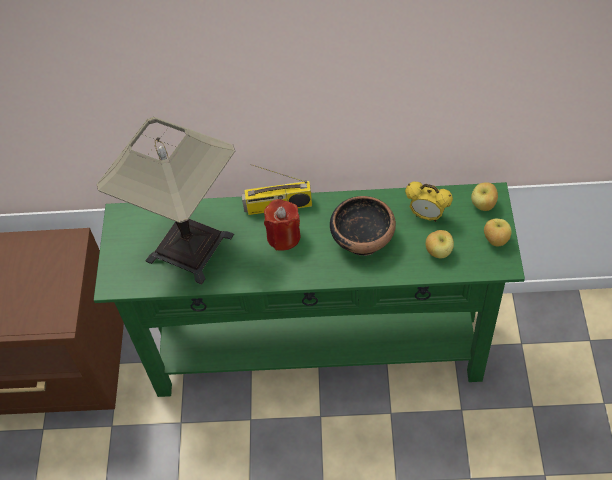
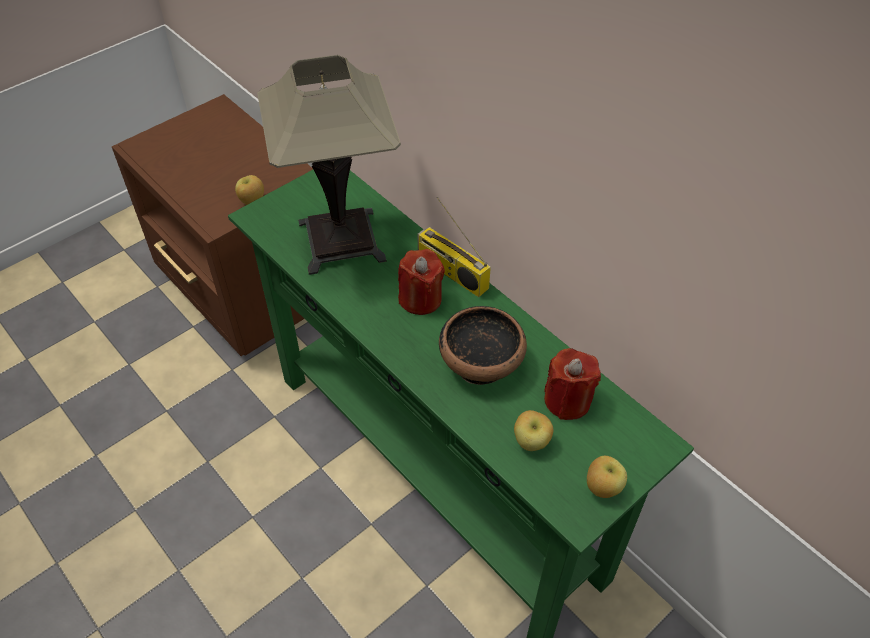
camera: 45 degrees right, 5 degrees down
alarm clock [405,182,453,222] -> red candle [544,348,601,420]
apple [471,182,498,211] -> apple moved to [235,175,264,205]

